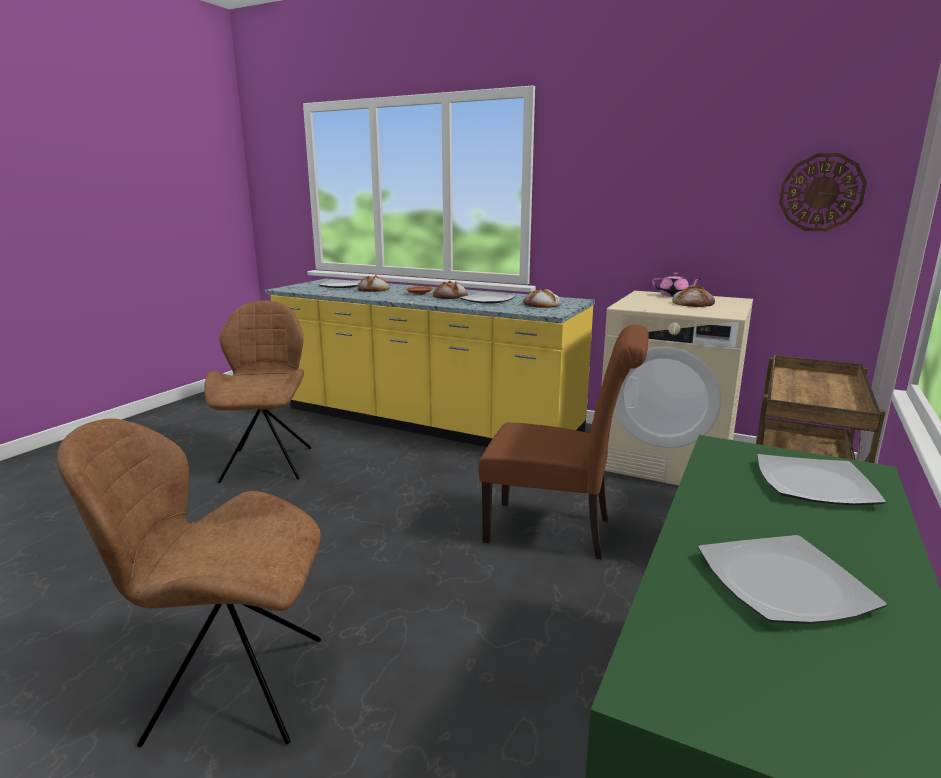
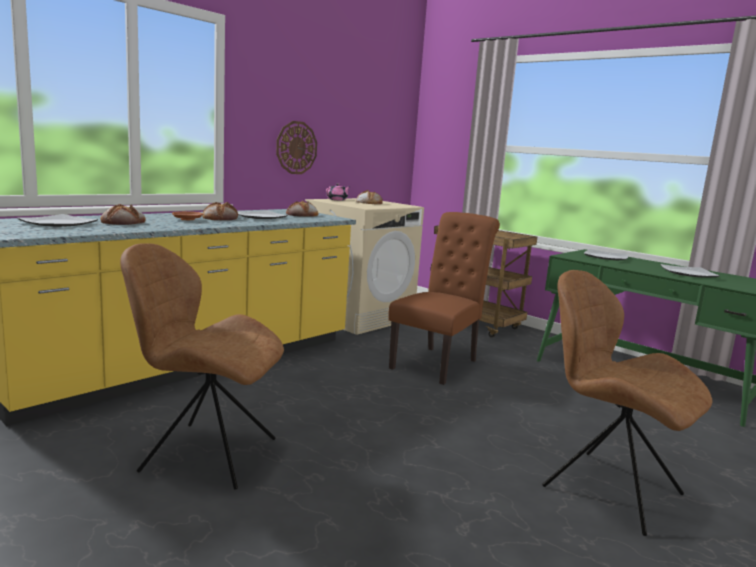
camera: 75 degrees left, 5 degrees down
brown chair [57,418,321,747] -> brown chair turned 120 degrees clockwise [542,270,713,536]
wall clock [779,153,867,231] -> wall clock moved to [276,121,317,174]

